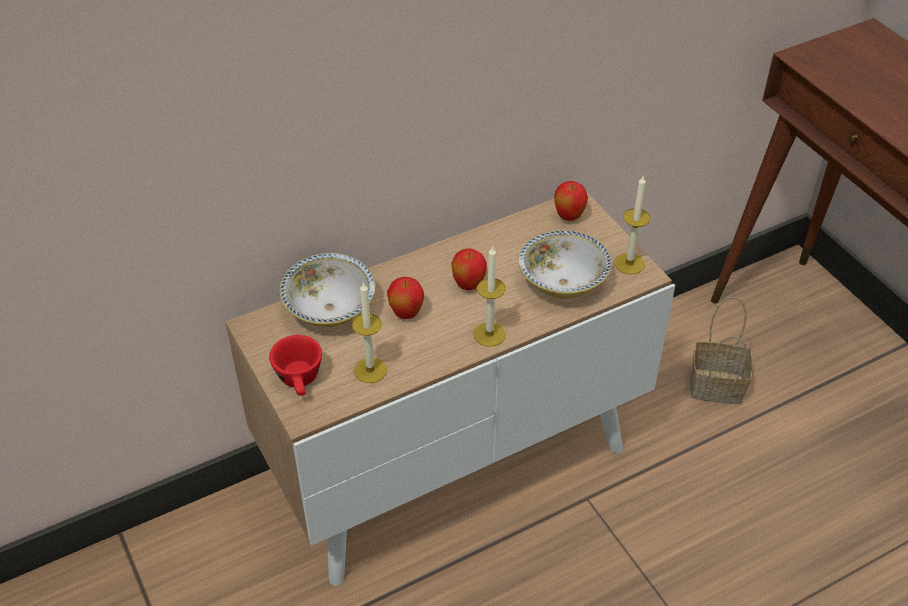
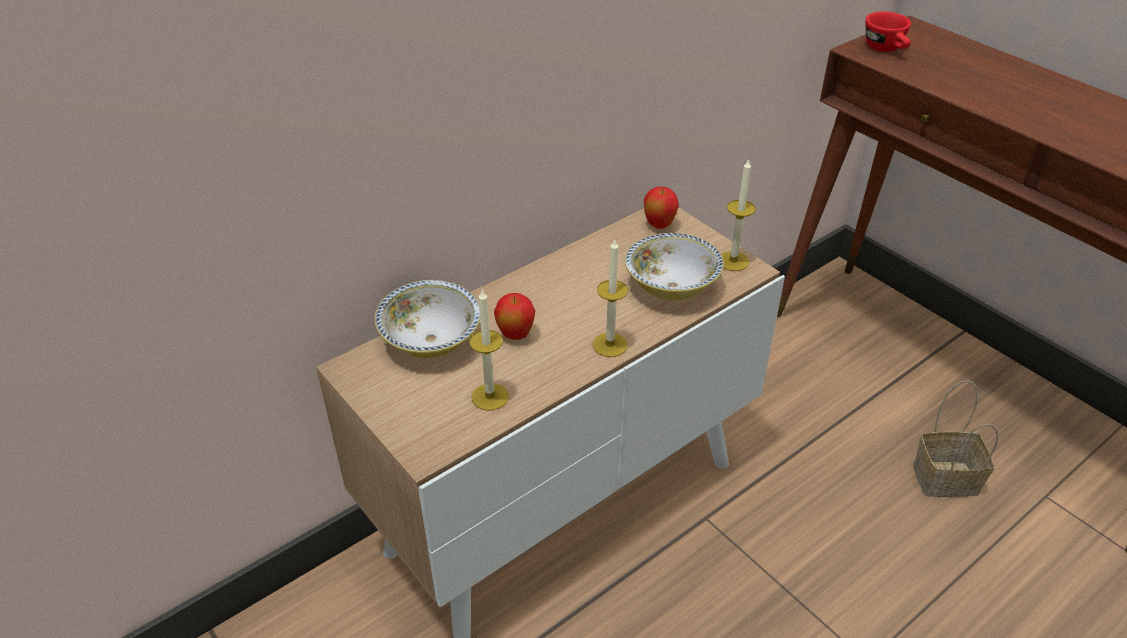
camera: 10 degrees left, 5 degrees down
red cup [269,335,322,396] -> red cup moved to [865,11,911,52]
apple [451,249,487,290] -> none
basket [690,297,752,404] -> basket moved to [913,380,999,497]

